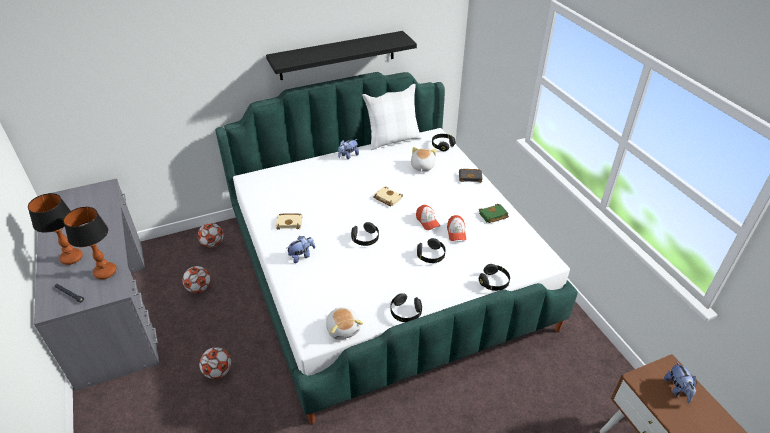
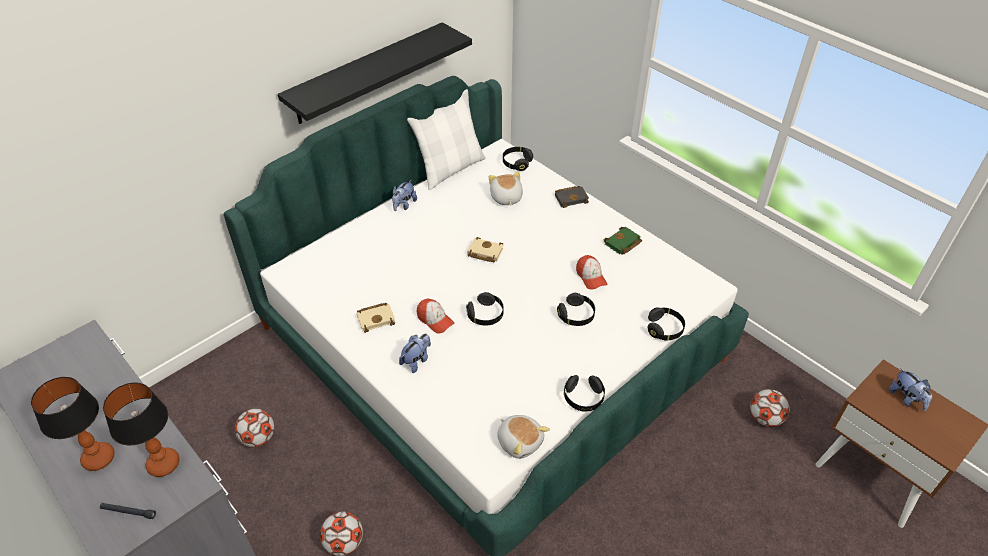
camera: 20 degrees left, 5 degrees up
football [198,223,224,248] -> football moved to [750,389,790,427]
cap [416,205,440,230] -> cap moved to [417,298,454,333]

